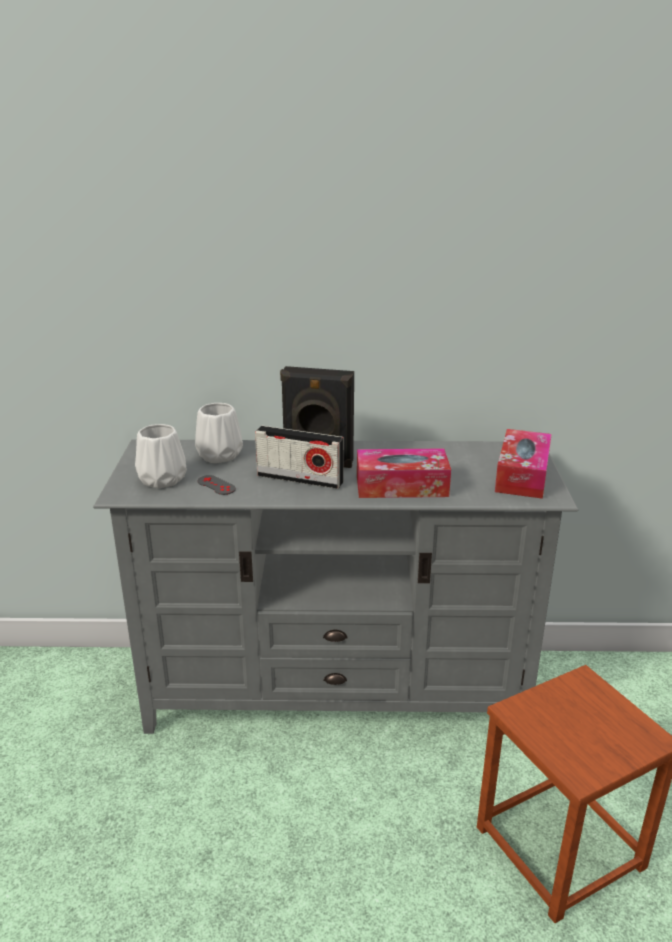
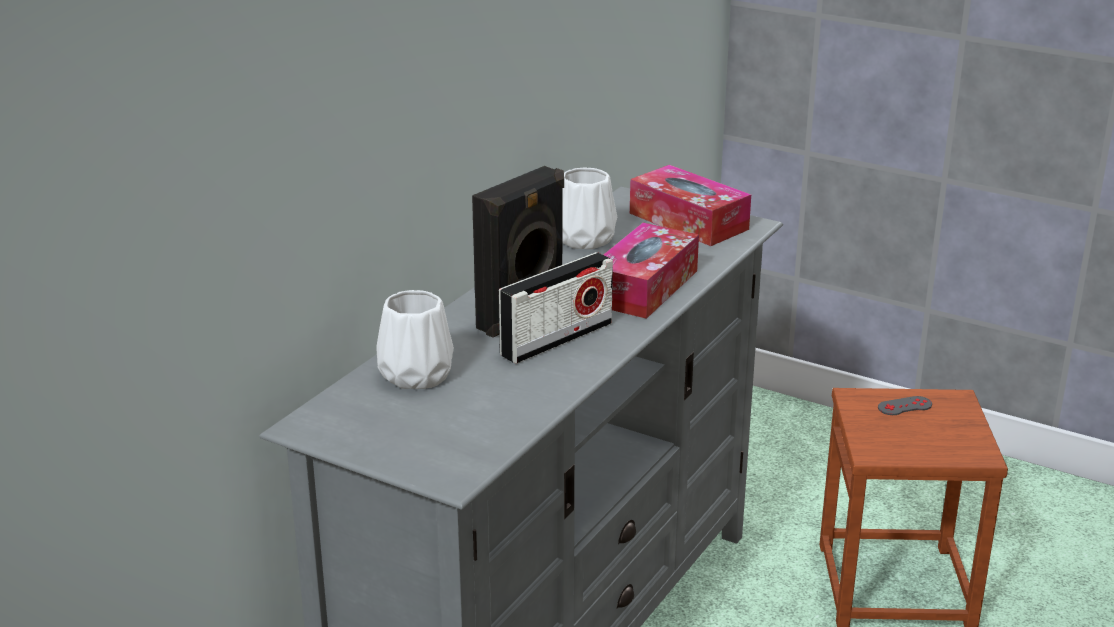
camera: 60 degrees left, 0 degrees up
white vase [135,424,187,488] -> white vase moved to [562,167,617,249]
grey game controller [198,475,236,495] -> grey game controller moved to [878,396,932,415]

